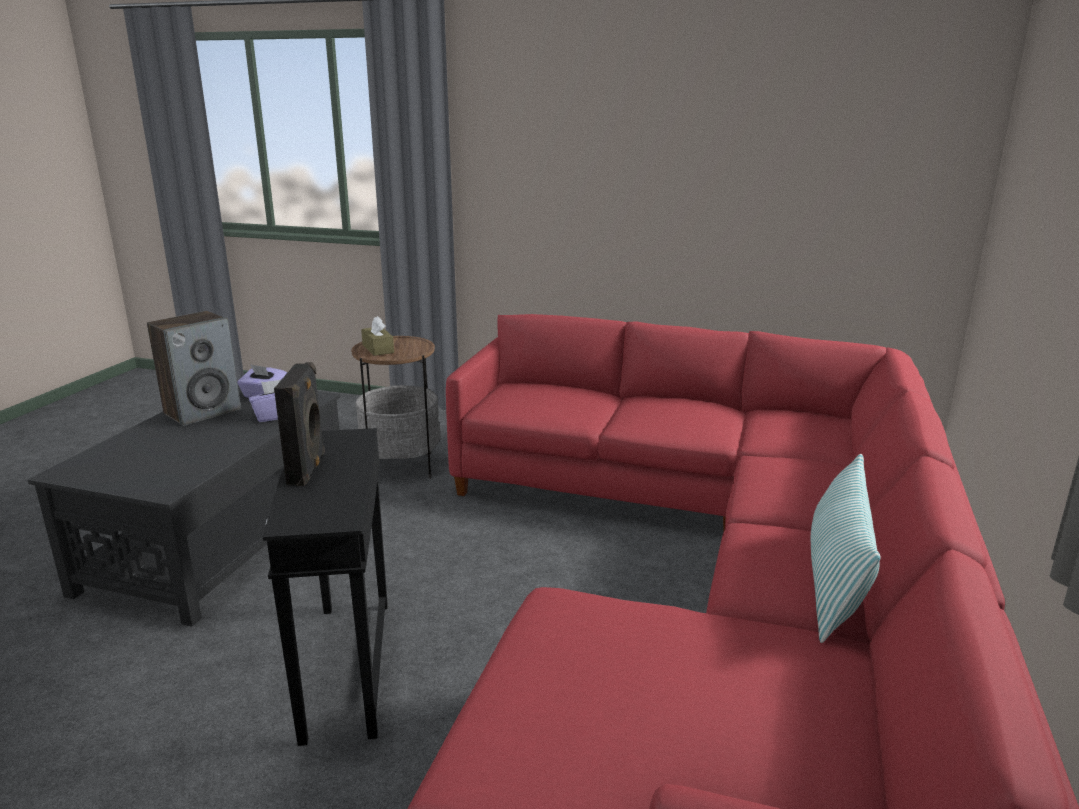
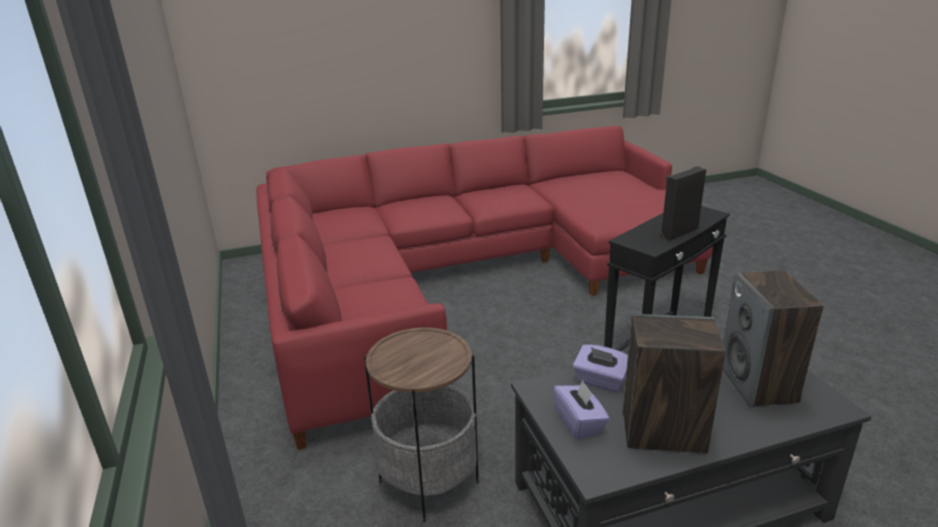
camera: 125 degrees left, 5 degrees up
brown tissue box [361,316,394,356] -> none
pillow [811,454,881,643] -> none
none -> speaker [723,270,824,407]

